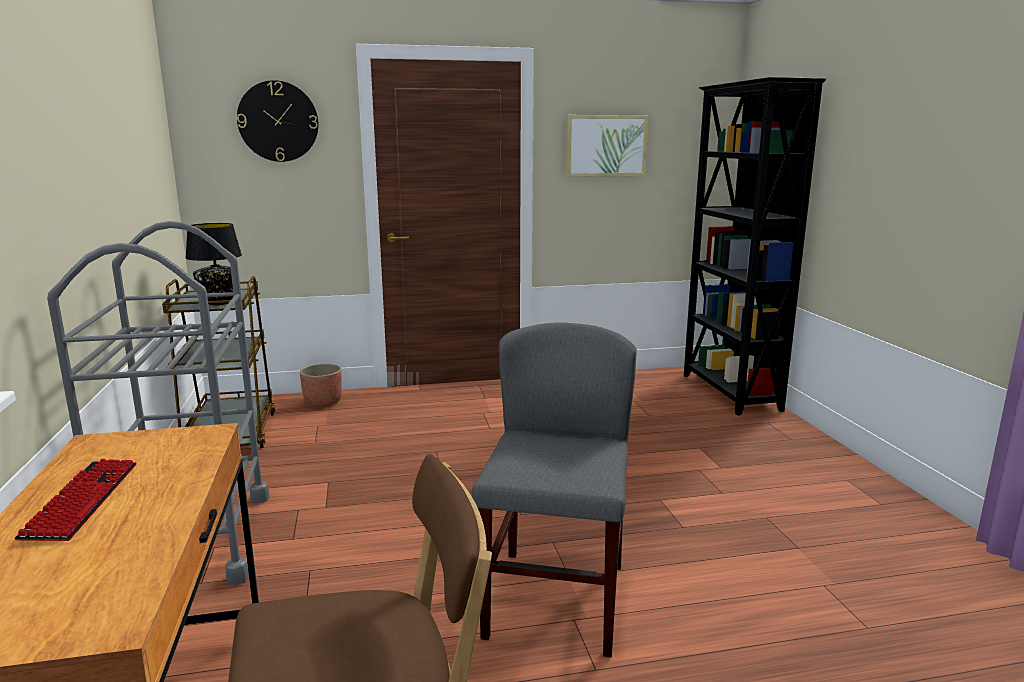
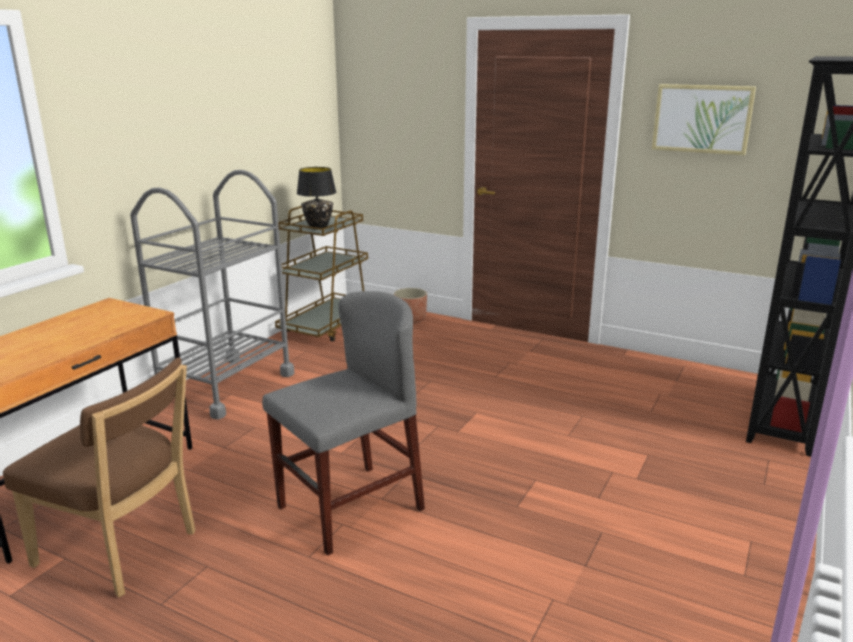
camera: 40 degrees right, 5 degrees up
keyboard [15,459,137,541] -> none
wall clock [237,80,318,162] -> none

